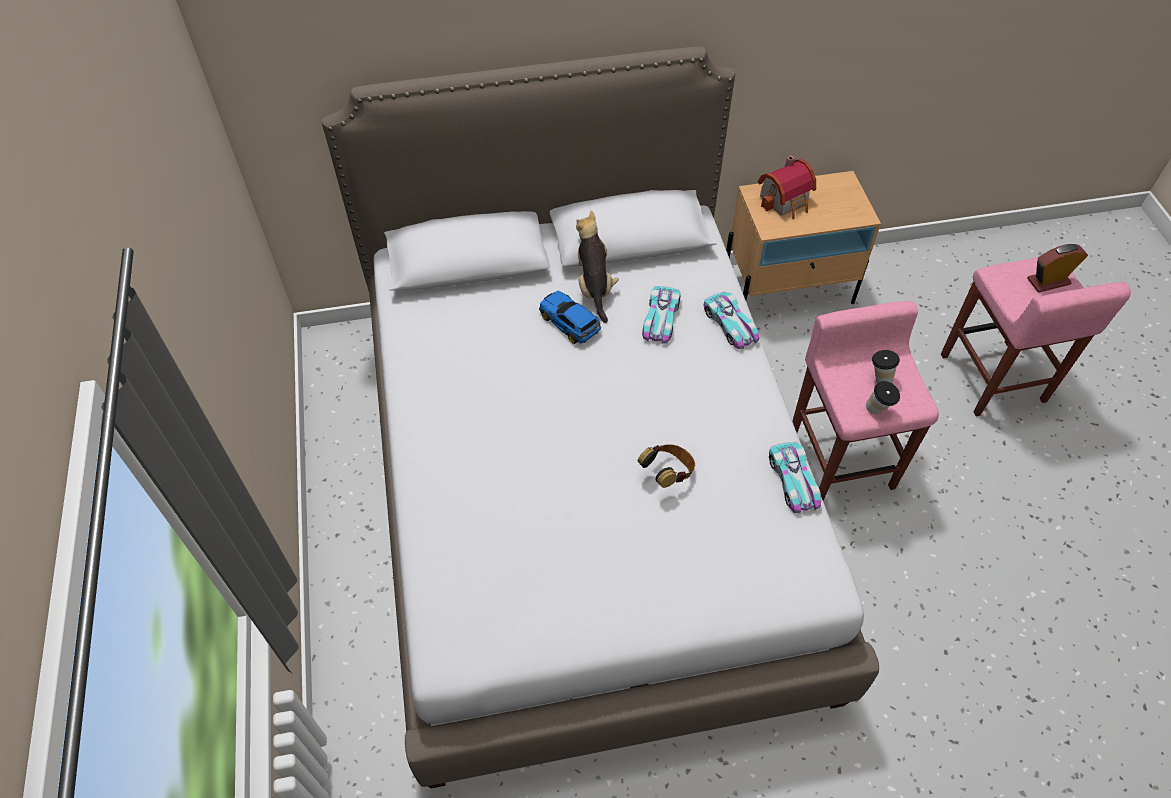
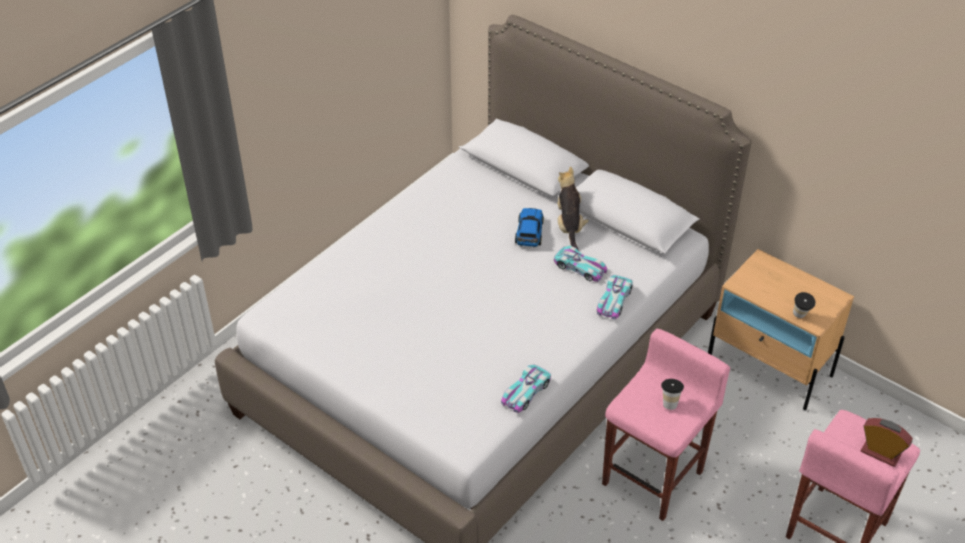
camera: 50 degrees right, 10 degrees down
plush toy [576,210,619,323] -> plush toy turned 45 degrees counterclockwise [558,166,589,250]
headphones [637,444,695,488] -> none
toy car [642,286,680,344] -> toy car turned 120 degrees counterclockwise [554,246,607,282]
toy house [758,156,816,219] -> none
cup [866,381,900,414] -> cup moved to [793,292,816,318]

